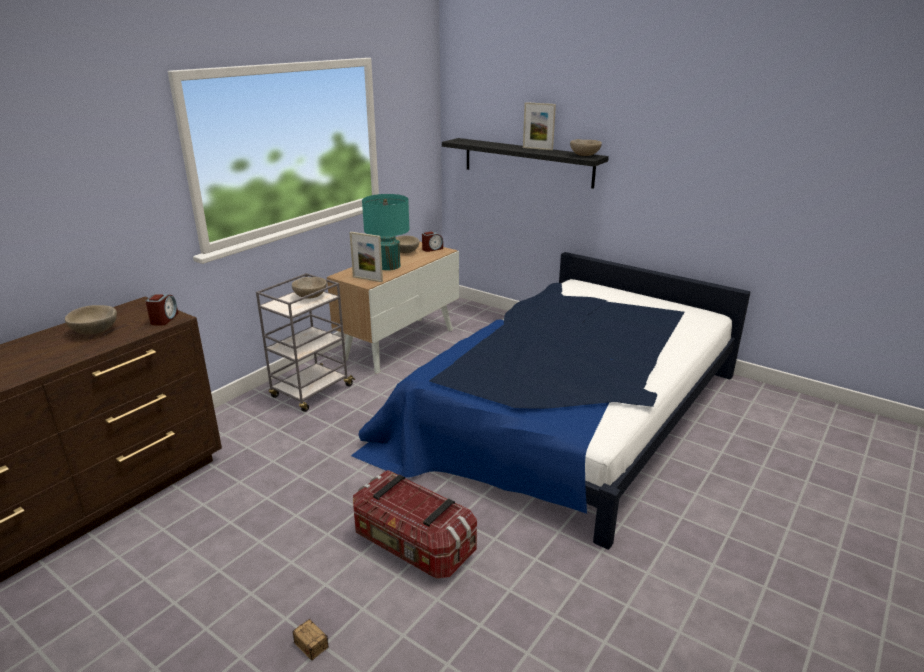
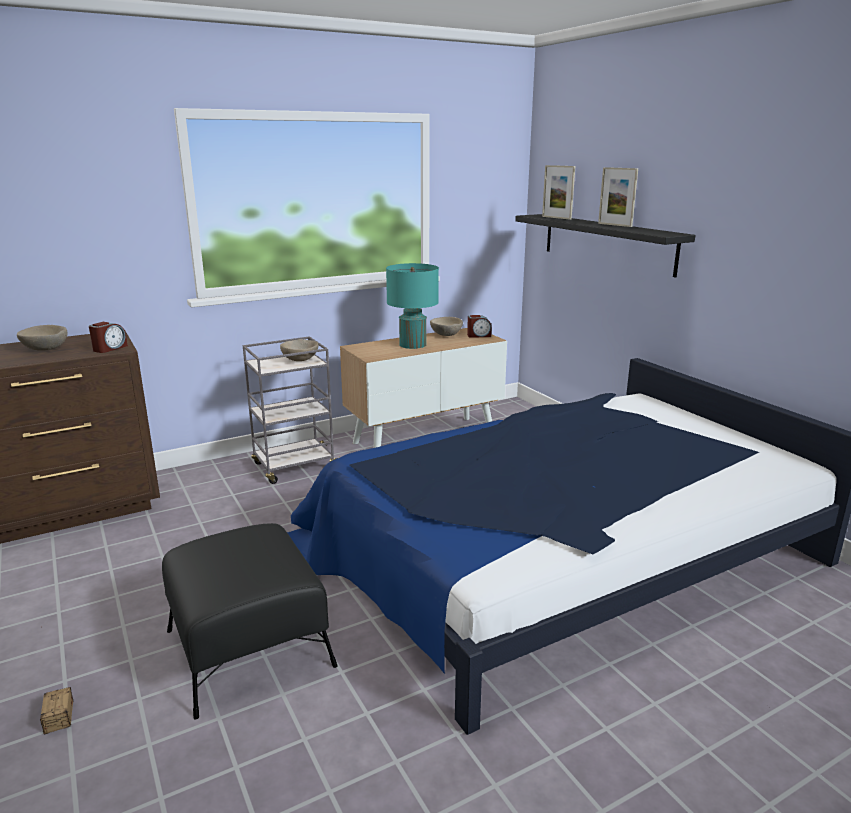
camera: 25 degrees right, 5 degrees down
picture frame [349,232,383,282] -> picture frame moved to [542,165,575,220]
storage box [353,470,477,579] -> black ottoman [162,523,337,720]
beige bowl [570,139,602,156] -> none

